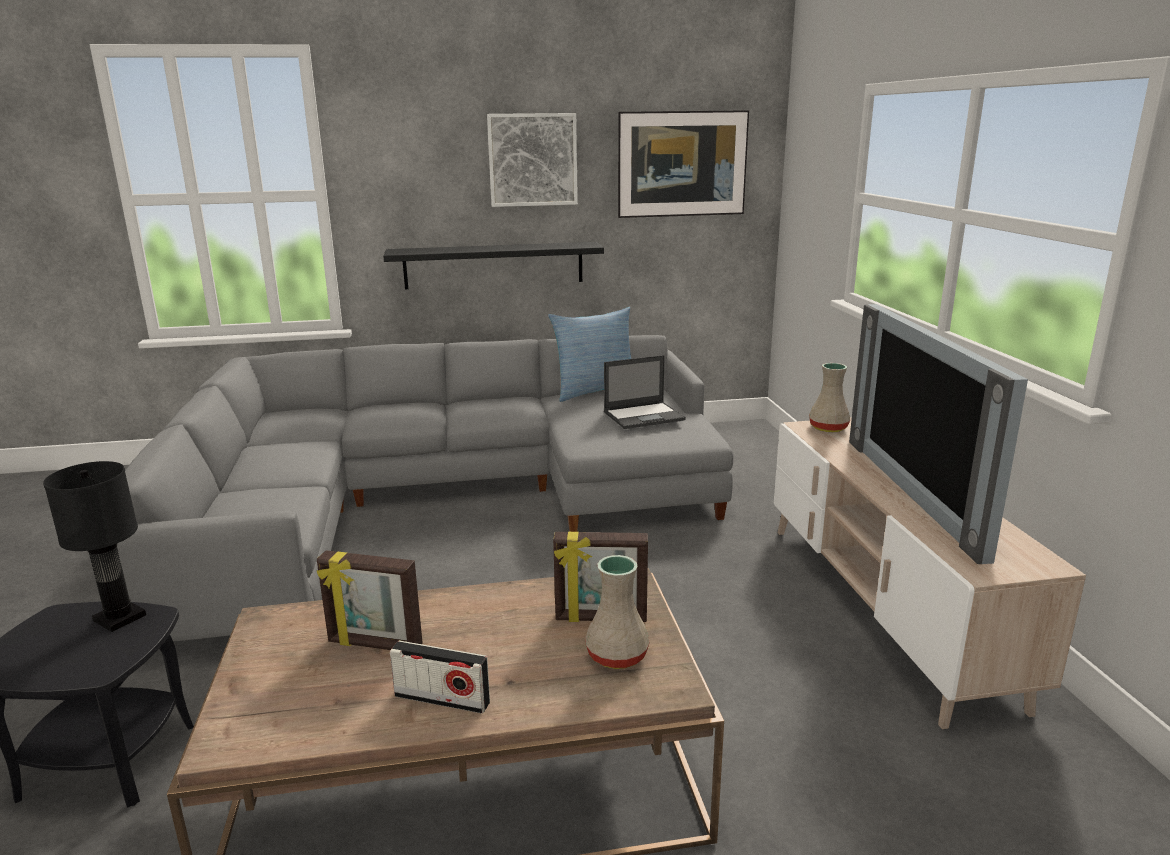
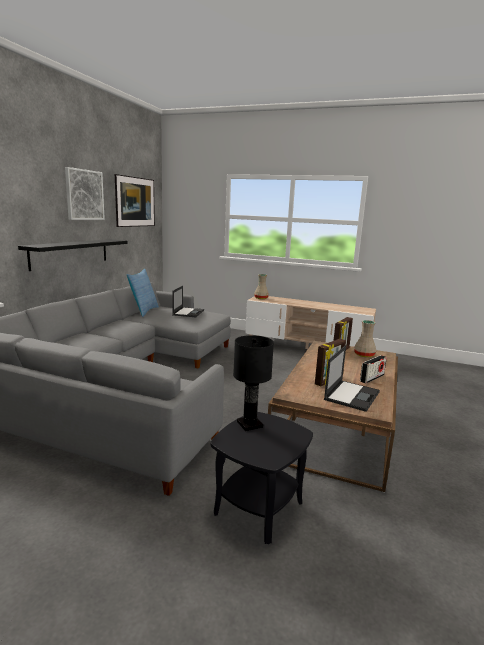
camera: 60 degrees left, 5 degrees down
television [849,304,1028,564] -> none
none -> laptop [324,345,380,412]

